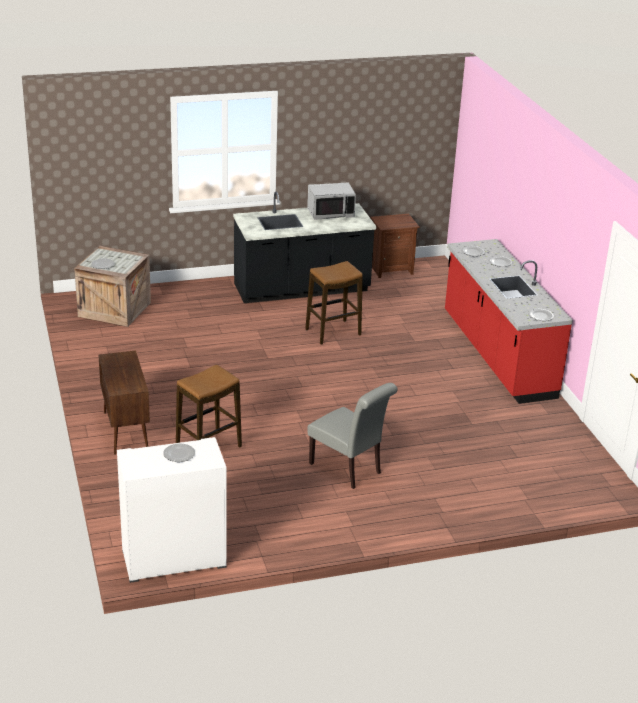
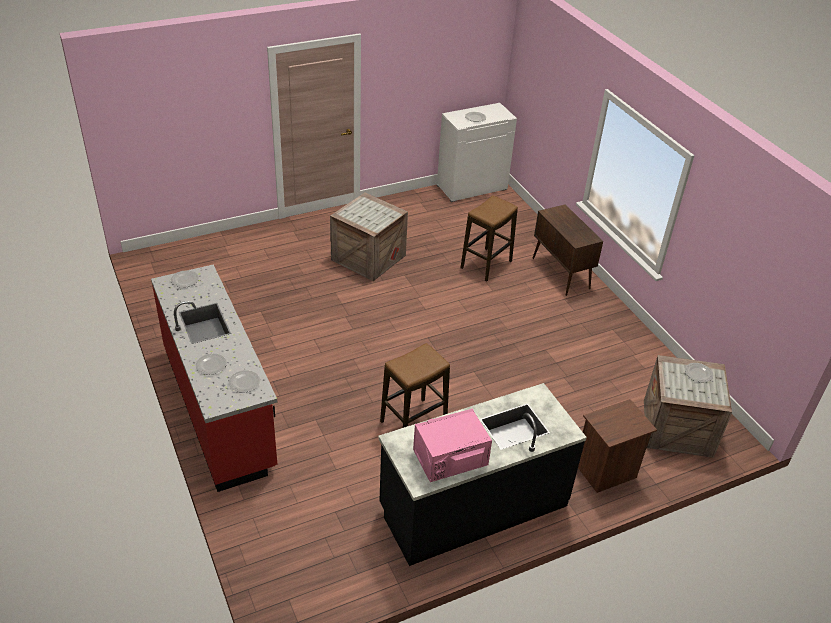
camera: 170 degrees right, 10 degrees up
grey microwave [307,182,356,220] -> pink microwave [413,409,492,483]
grey chair [307,383,398,489] -> crate [330,192,408,281]
brown nightstand [371,214,420,278] -> brown nightstand moved to [578,399,657,493]

